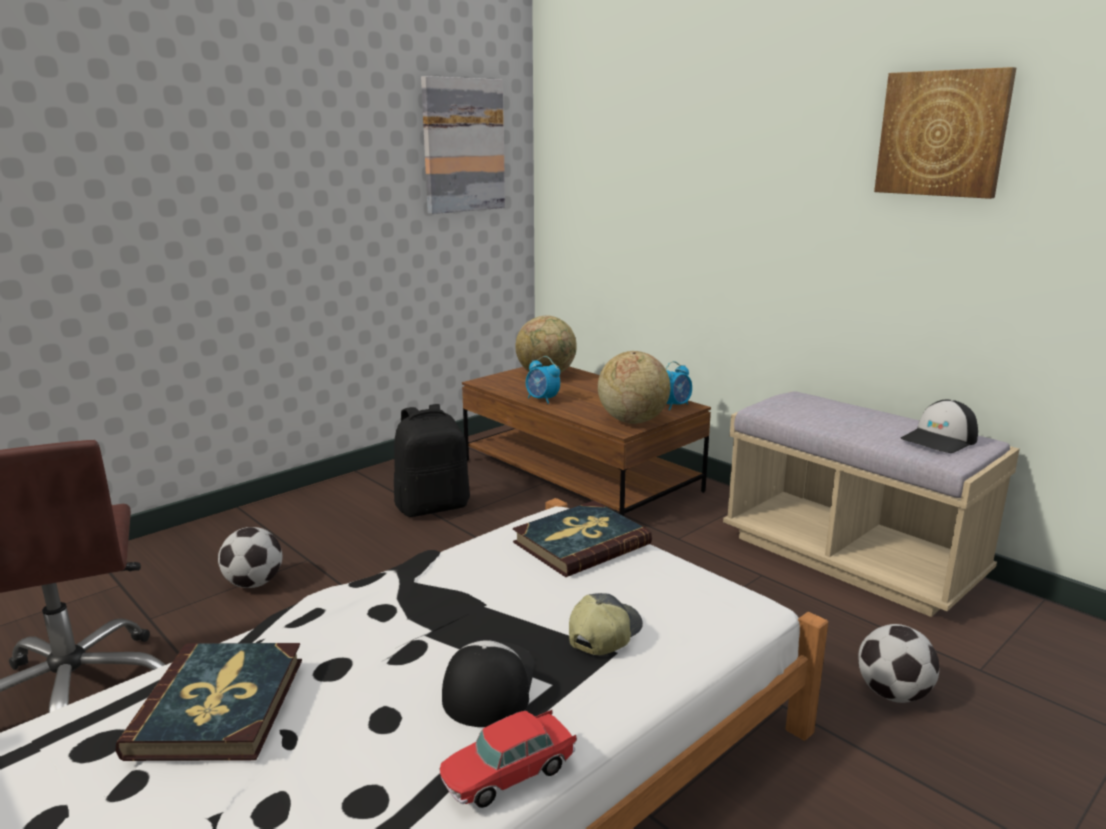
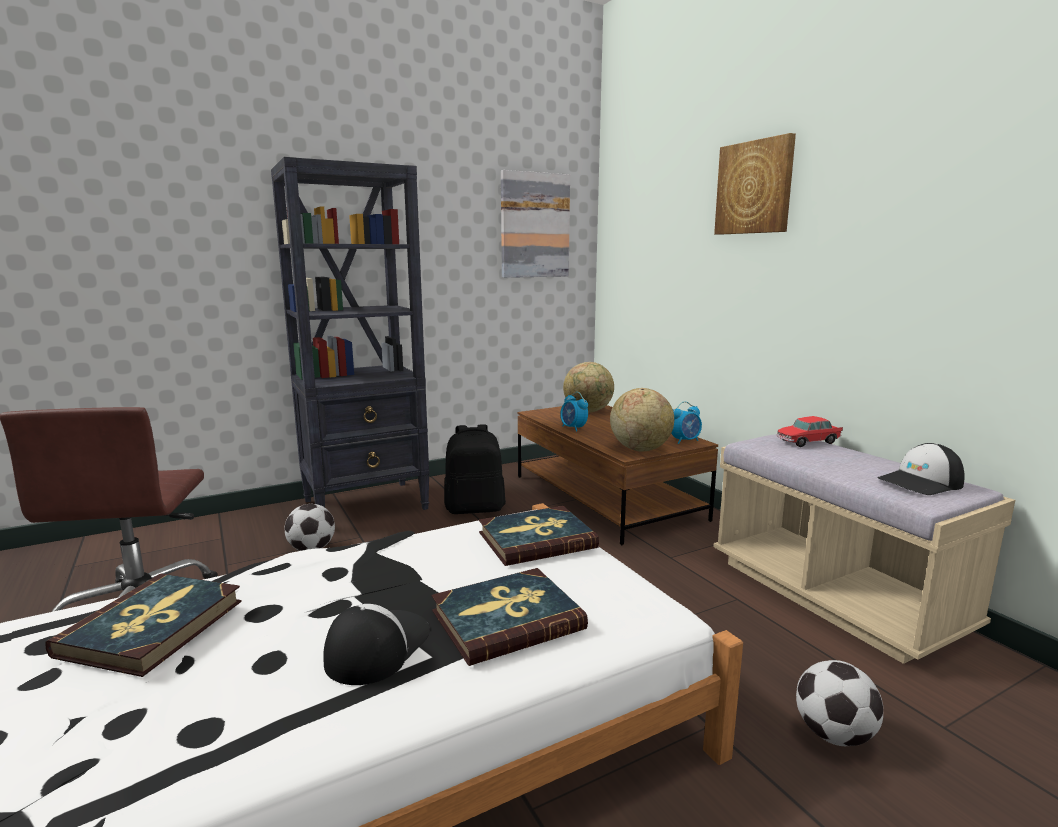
camera: 15 degrees right, 5 degrees down
toy car [440,710,577,808] -> toy car moved to [776,416,843,447]
cap [569,593,643,655] -> book [432,568,588,666]
picture [874,67,1016,199] -> picture moved to [714,133,796,235]
none -> black bookcase [271,157,430,510]

